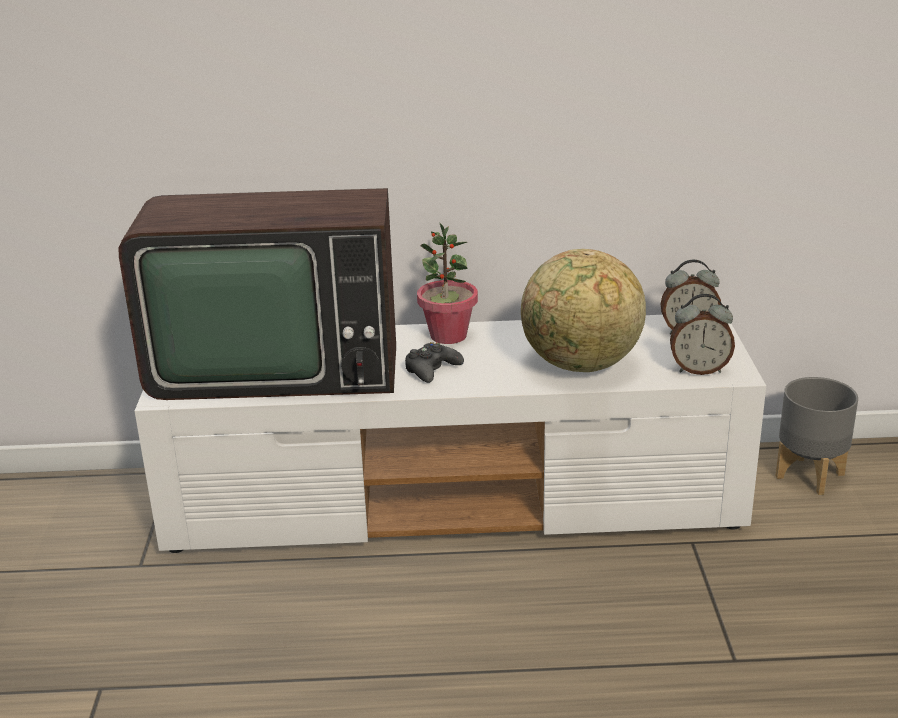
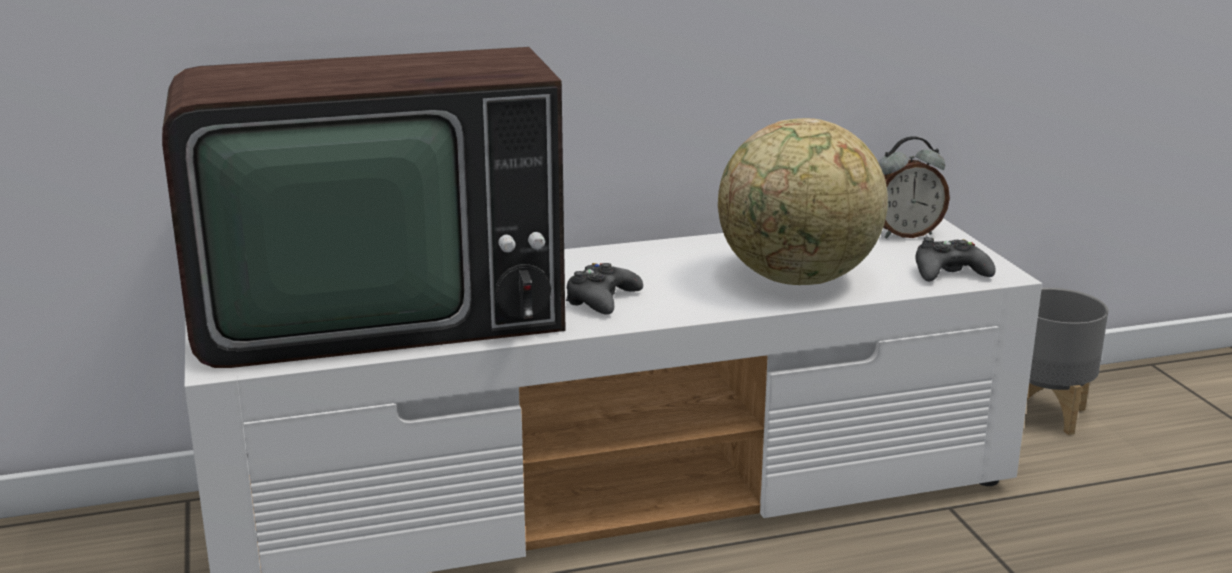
camera: 15 degrees left, 5 degrees down
potted plant [417,223,478,344] -> none
alarm clock [670,294,735,375] -> black game controller [916,237,996,281]

